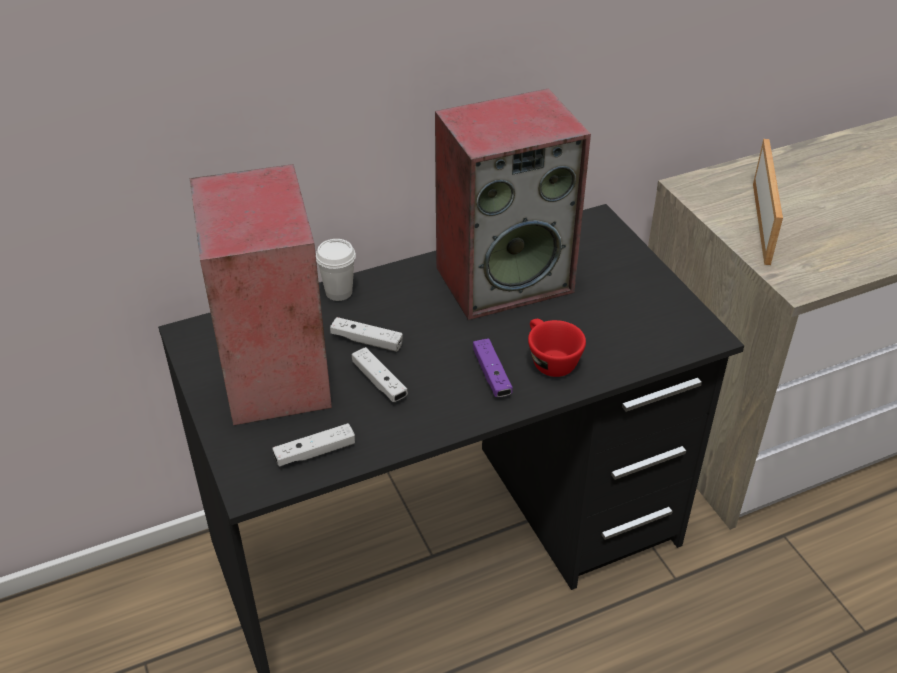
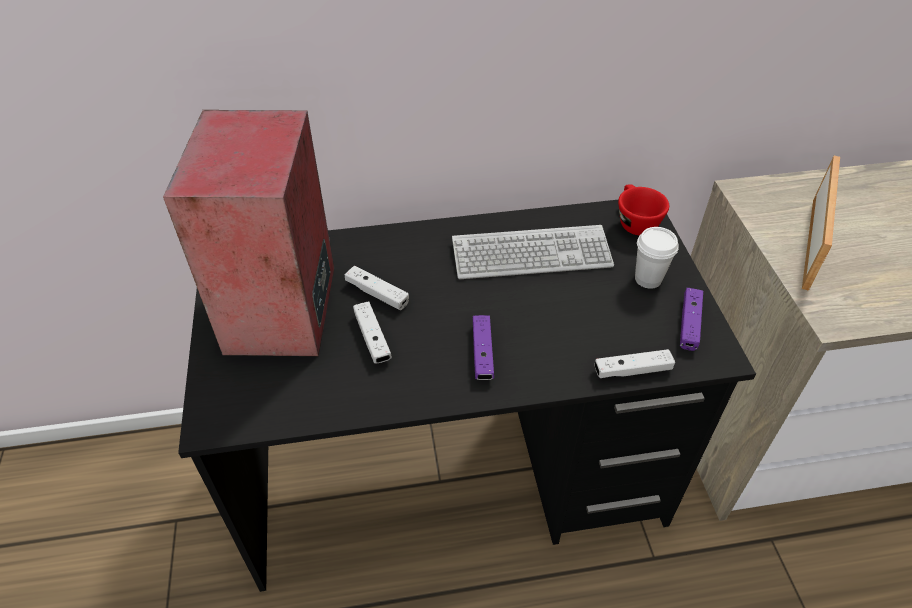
camera: 15 degrees right, 5 degrees up
white game controller [273,423,355,466] -> white game controller moved to [594,349,675,378]
white cup [316,239,356,301] -> white cup moved to [635,227,679,289]
speaker [435,88,591,320] -> keyboard [452,225,614,279]
red cup [528,319,586,377] -> red cup moved to [618,184,669,235]
none -> purple game controller [680,288,703,351]

